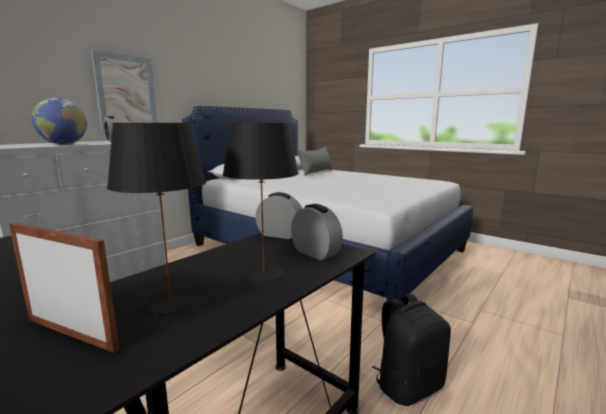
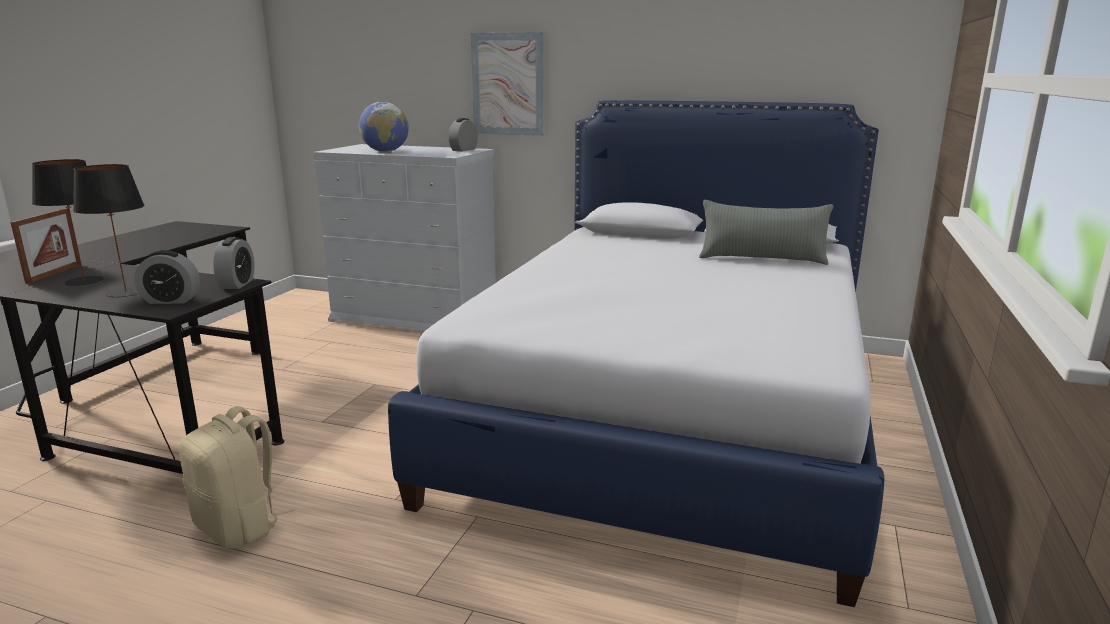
camera: 70 degrees right, 5 degrees up
alarm clock [291,204,343,260] -> alarm clock turned 60 degrees clockwise [135,250,200,304]
black backpack [372,293,451,406] -> beige backpack [179,406,294,549]

